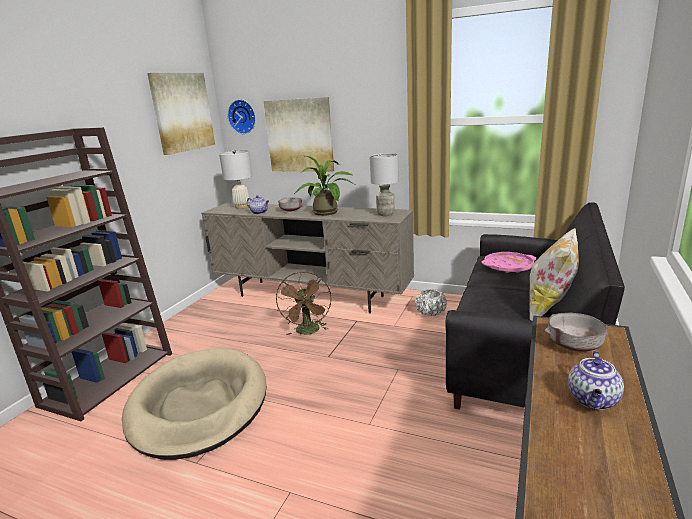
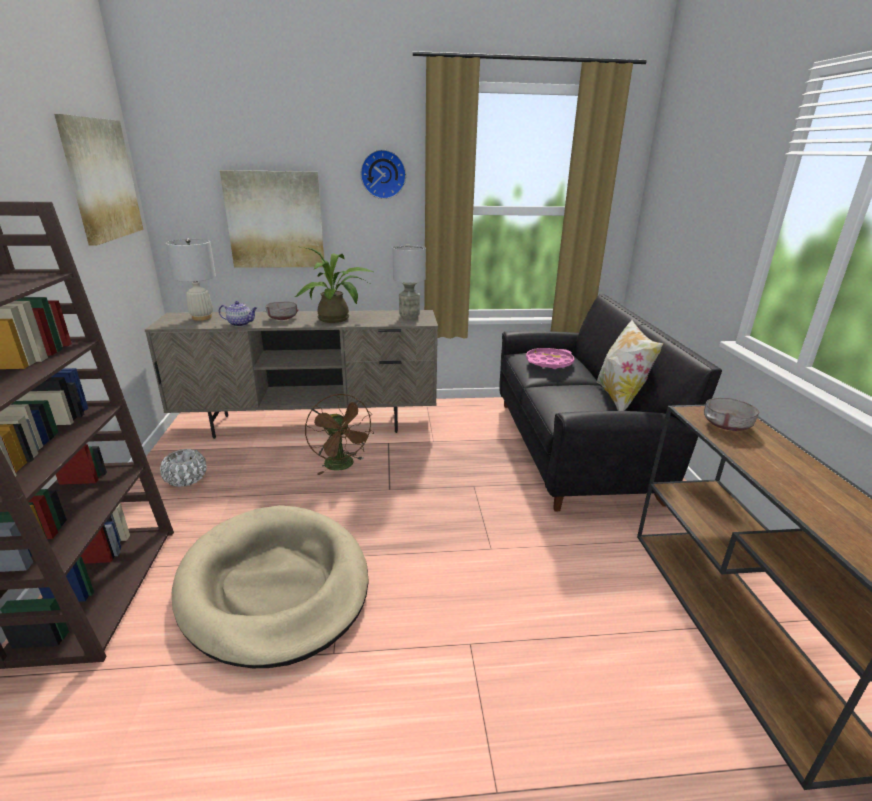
camera: 30 degrees left, 5 degrees up
wall clock [227,100,256,134] -> wall clock moved to [360,149,406,199]
white planter [415,289,447,316] -> white planter moved to [160,449,206,487]
teapot [568,351,624,410] -> none

